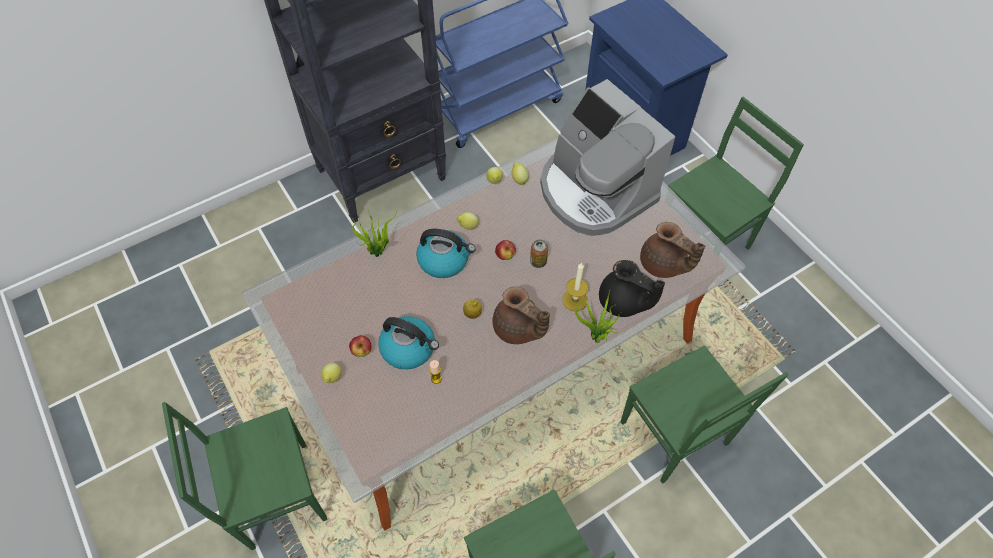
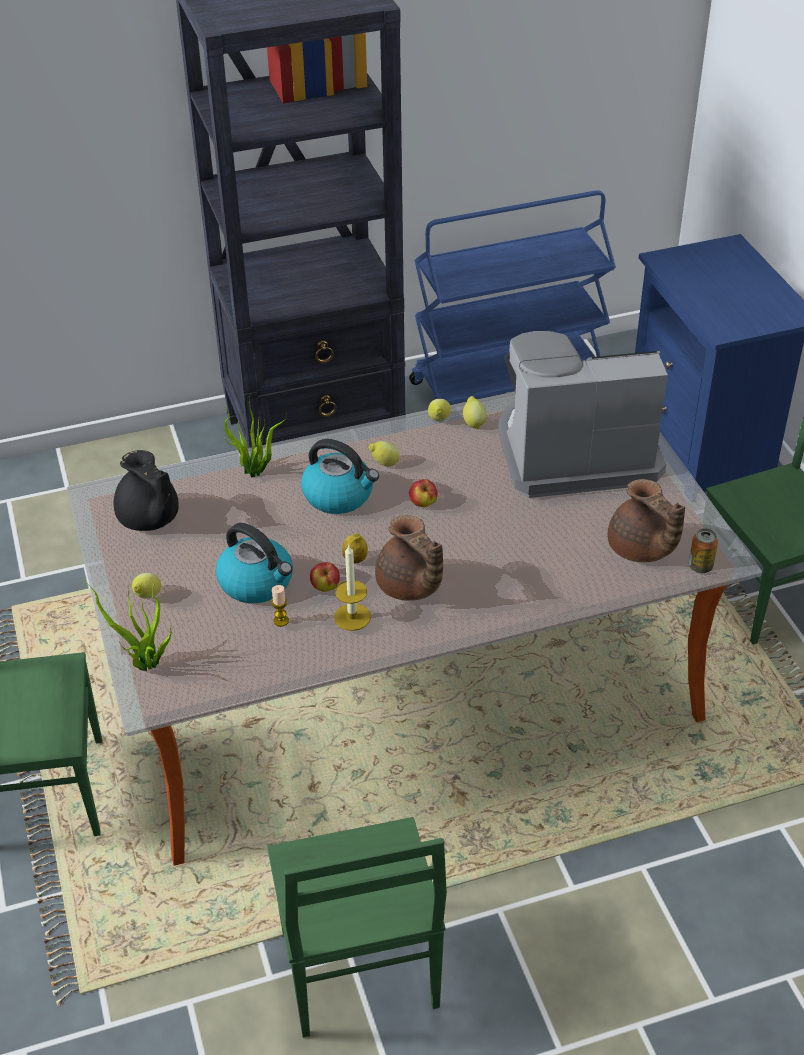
camera: 15 degrees right, 15 degrees down
apple [349,335,372,357] -> apple moved to [310,562,340,592]
can [530,240,548,268] -> can moved to [689,529,718,573]
coffee machine [540,79,675,236] -> coffee machine turned 105 degrees clockwise [498,331,668,498]
candle [562,262,588,311] -> candle moved to [334,545,371,631]
potted plant [571,291,620,343] -> potted plant moved to [85,581,172,671]
black teapot [599,260,665,317] -> black teapot moved to [114,450,179,531]
green chair [620,346,789,484] -> none

